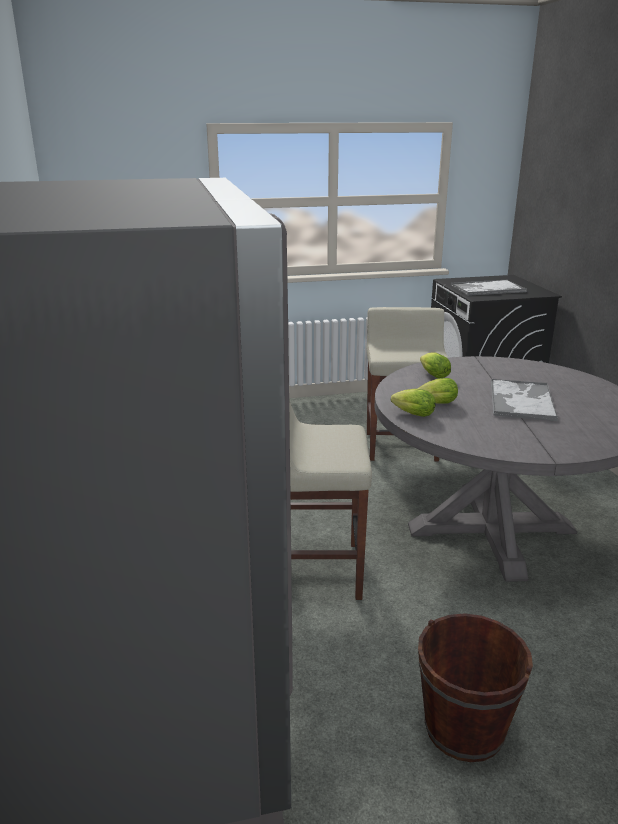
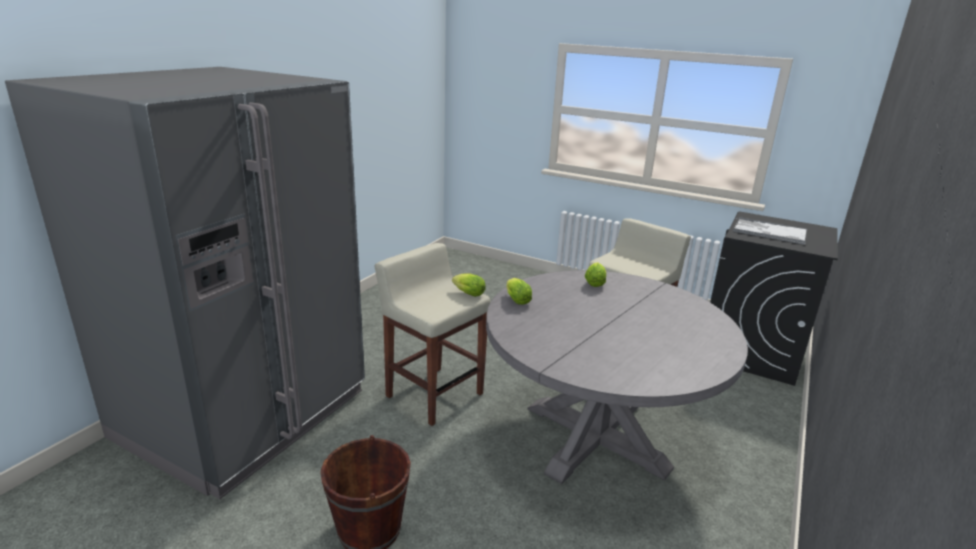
camera: 40 degrees right, 0 degrees up
lettuce [417,378,458,404] -> lettuce moved to [452,273,486,297]
tray [491,379,558,421] -> none

